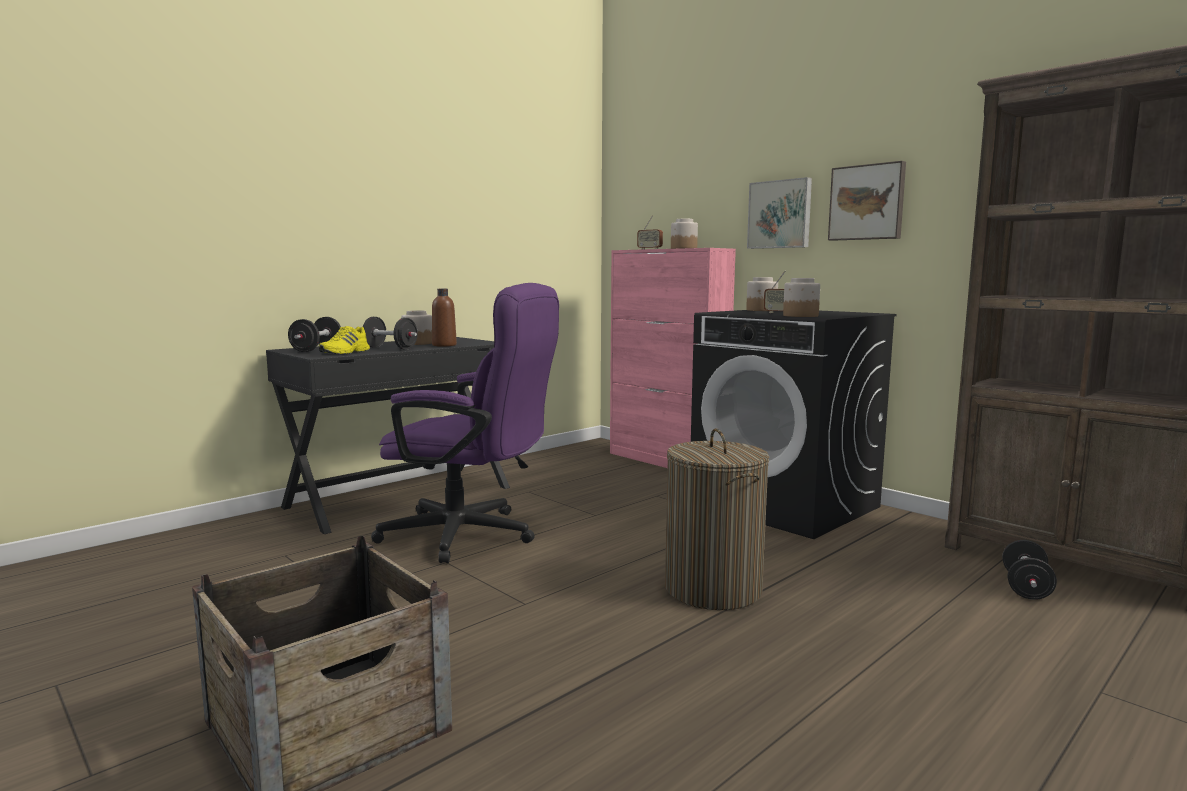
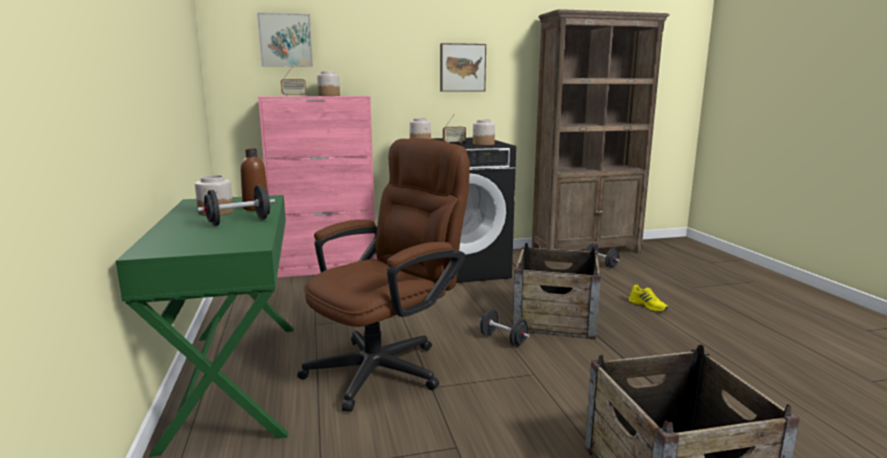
camera: 60 degrees left, 5 degrees up
black desk [266,337,510,534] -> green desk [116,195,294,457]
black dumbbell [288,317,341,352] -> black dumbbell moved to [480,309,529,347]
yellow shoe [319,326,370,355] -> yellow shoe moved to [628,285,668,312]
purple office chair [371,283,559,563] -> brown office chair [297,138,470,412]
laundry basket [665,428,769,610] -> crate [513,243,601,339]
picture [747,177,812,249] -> picture moved to [257,13,313,67]

